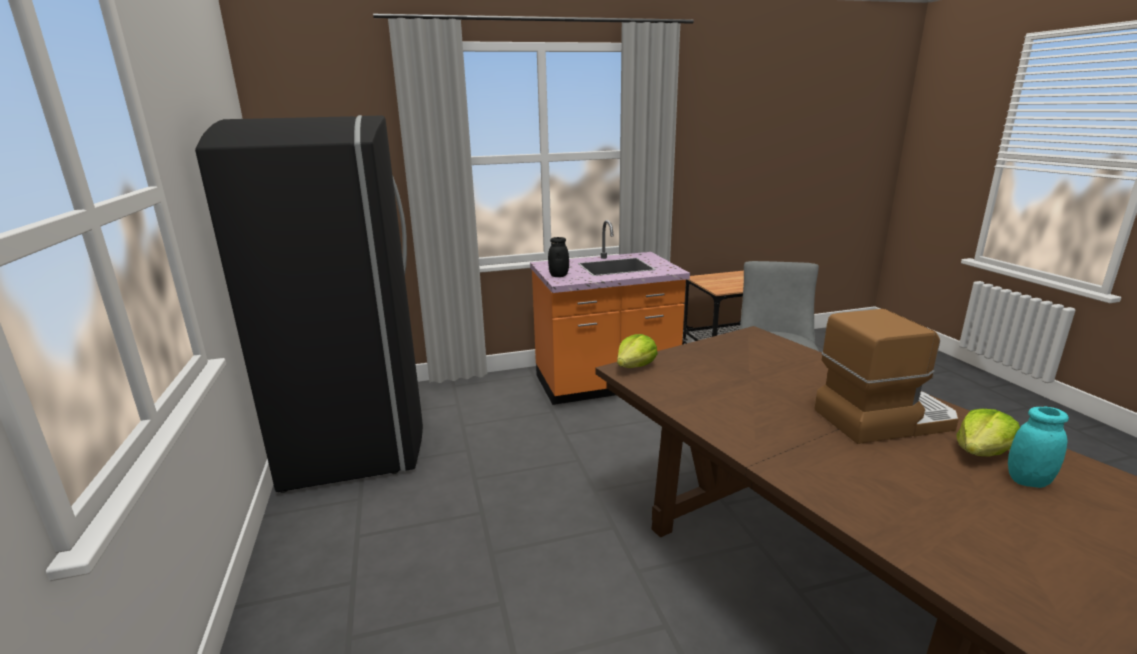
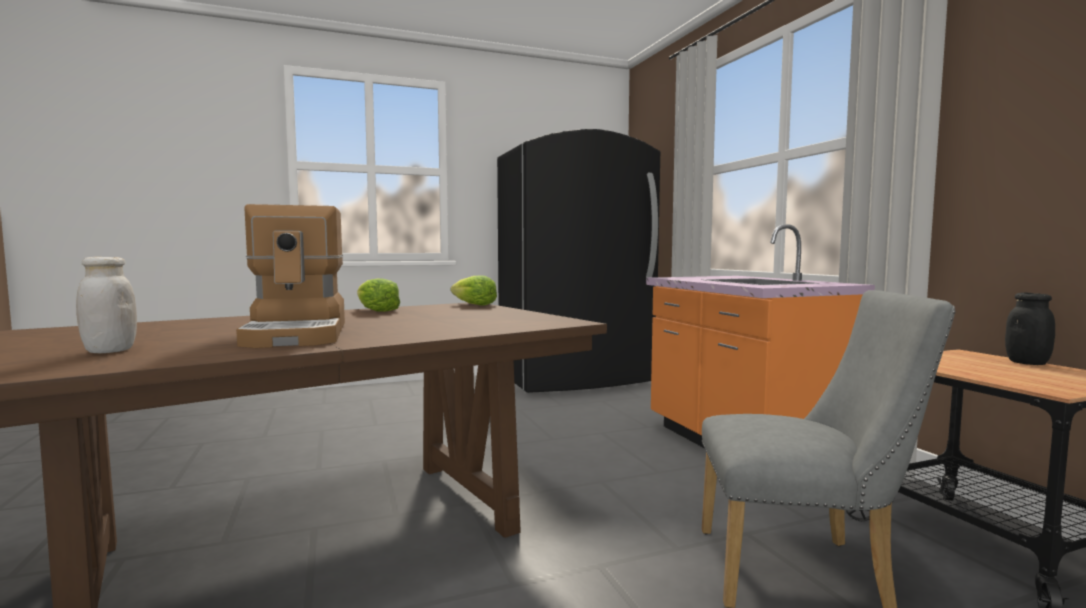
camera: 85 degrees right, 15 degrees down
black jar [548,237,569,277] -> black jar moved to [1005,292,1055,365]
lettuce [956,409,1020,456] -> lettuce moved to [357,278,400,312]
turquoise jar [1008,407,1069,488] -> white jar [76,257,137,353]

